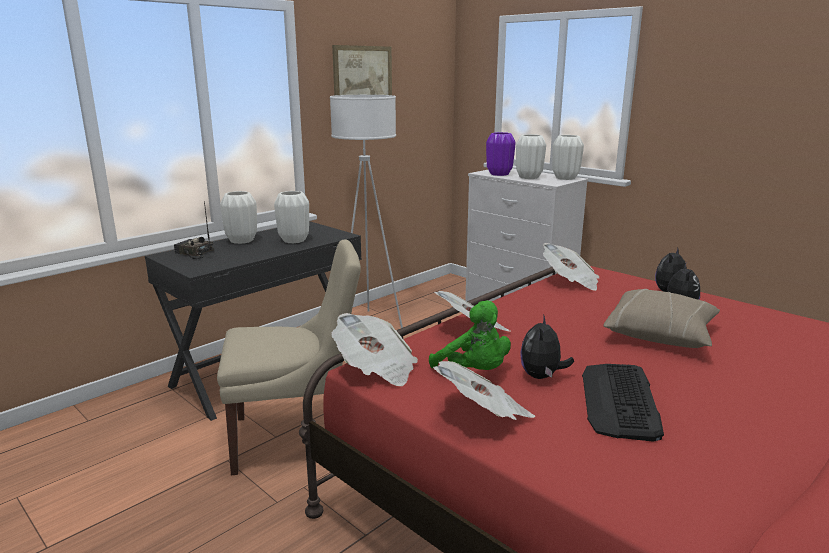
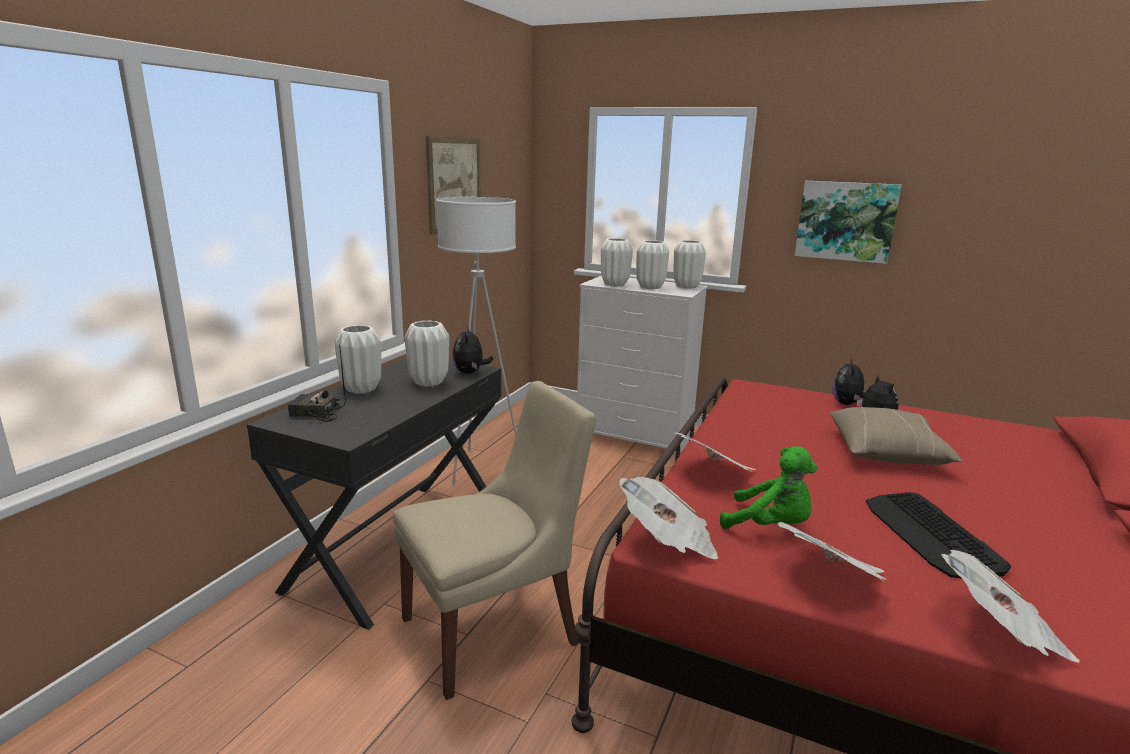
camera: 20 degrees left, 0 degrees up
purple vase [486,132,515,176] -> white vase [601,238,633,287]
plush toy [520,314,574,379] -> plush toy moved to [452,325,493,374]
newspaper [543,243,599,291] -> newspaper moved to [941,550,1080,663]
none -> picture [795,181,902,264]

